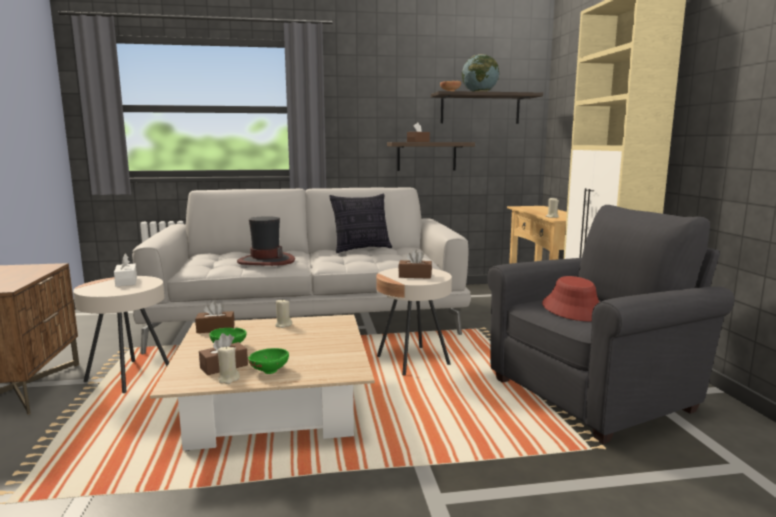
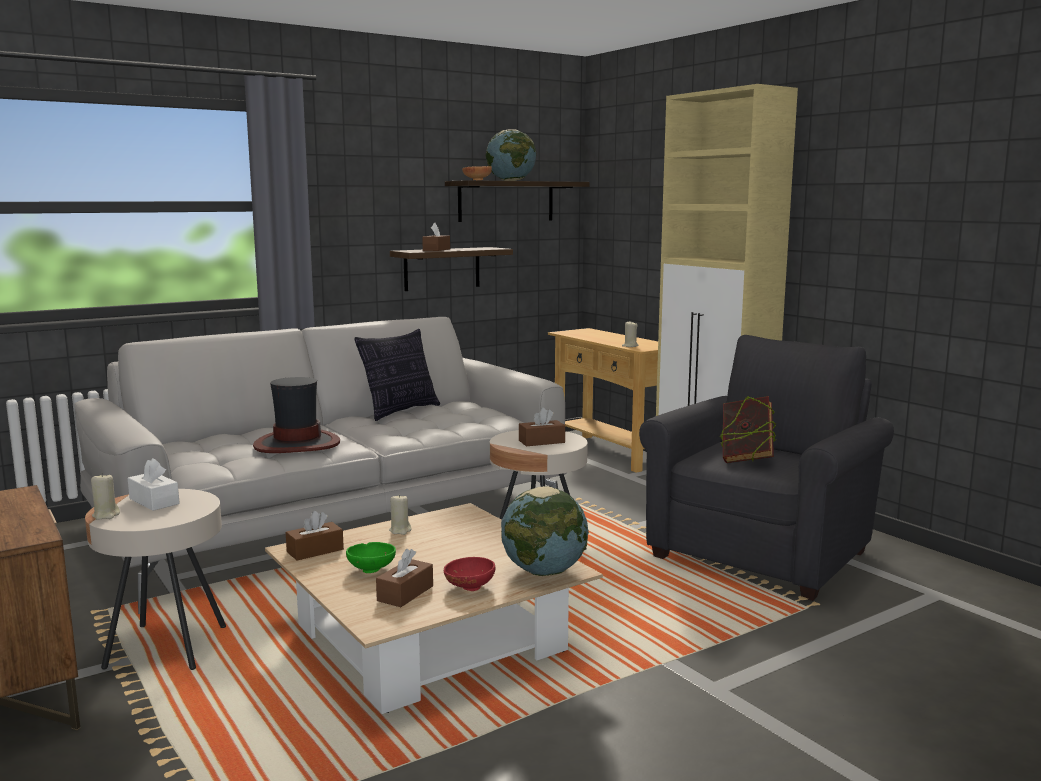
camera: 25 degrees left, 0 degrees up
beige candle [218,346,240,384] -> beige candle moved to [91,473,120,520]
green bowl [248,348,289,374] -> red bowl [444,557,495,591]
red hat [542,276,599,321] -> book [720,396,776,463]
none -> globe [501,486,589,576]

